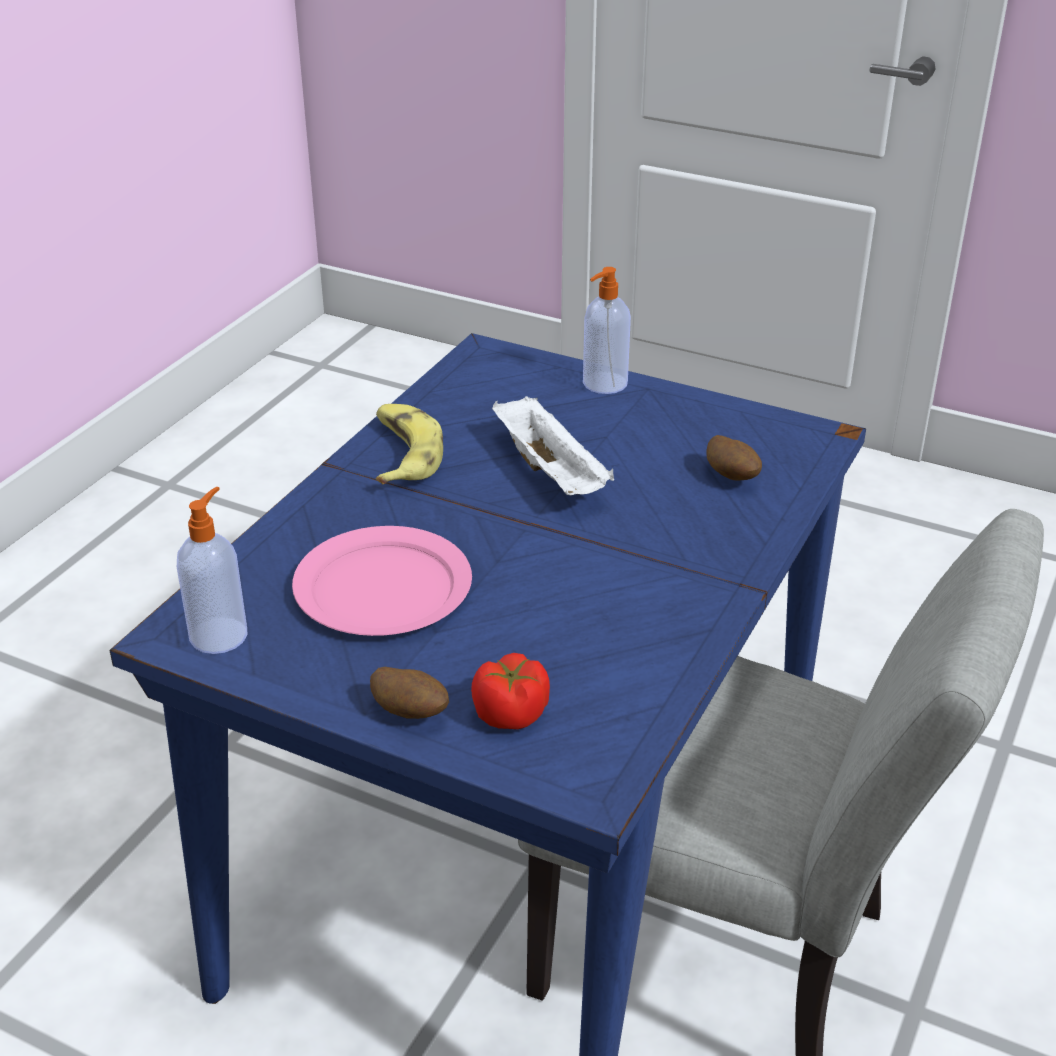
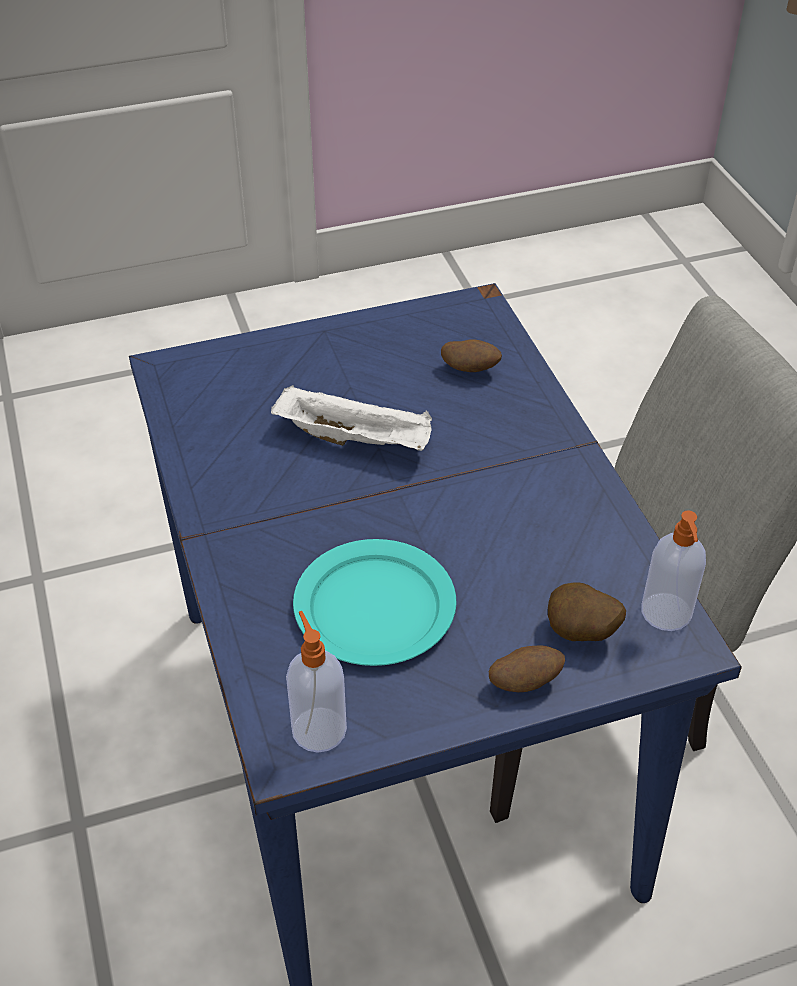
camera: 45 degrees left, 10 degrees up
pink plate [292,526,472,636] -> turquoise plate [293,539,456,666]
banana [376,404,443,484] -> none
tomato [471,653,550,729] -> potato [548,582,626,641]
soap dispenser [583,267,631,394] -> soap dispenser moved to [641,510,706,631]

